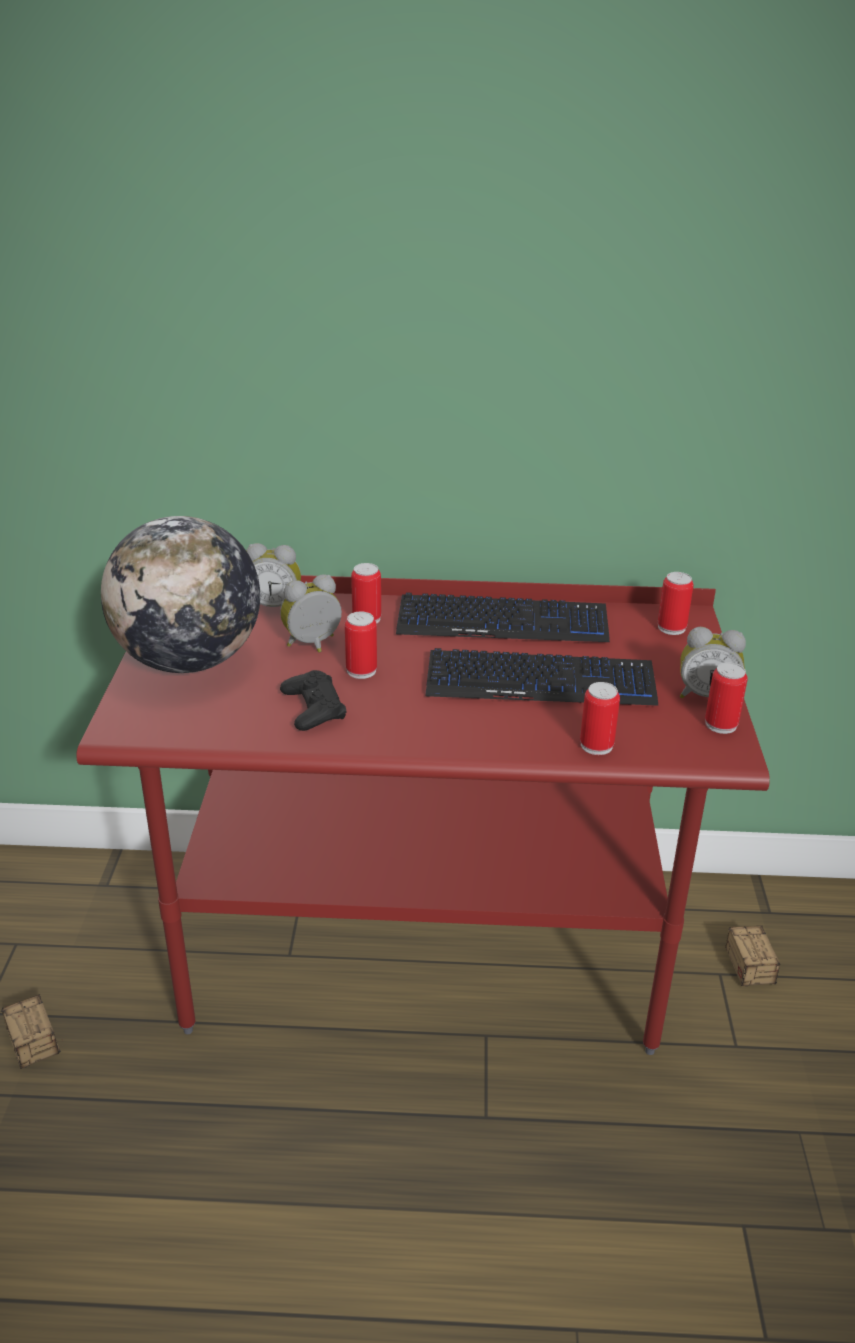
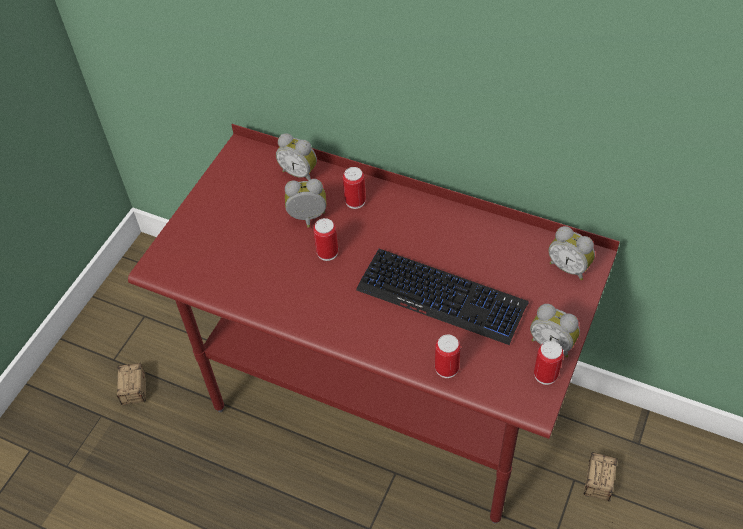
camera: 25 degrees right, 20 degrees up
globe [101,516,260,673] -> none
black game controller [280,670,346,731] -> none
keyboard [396,592,610,642] -> none
can [658,572,693,635] -> alarm clock [549,226,595,280]

